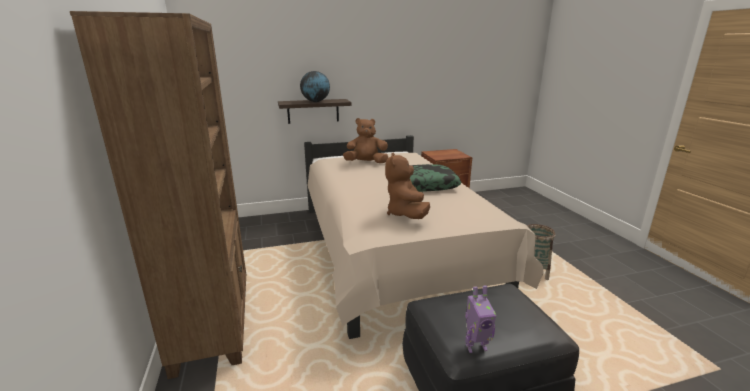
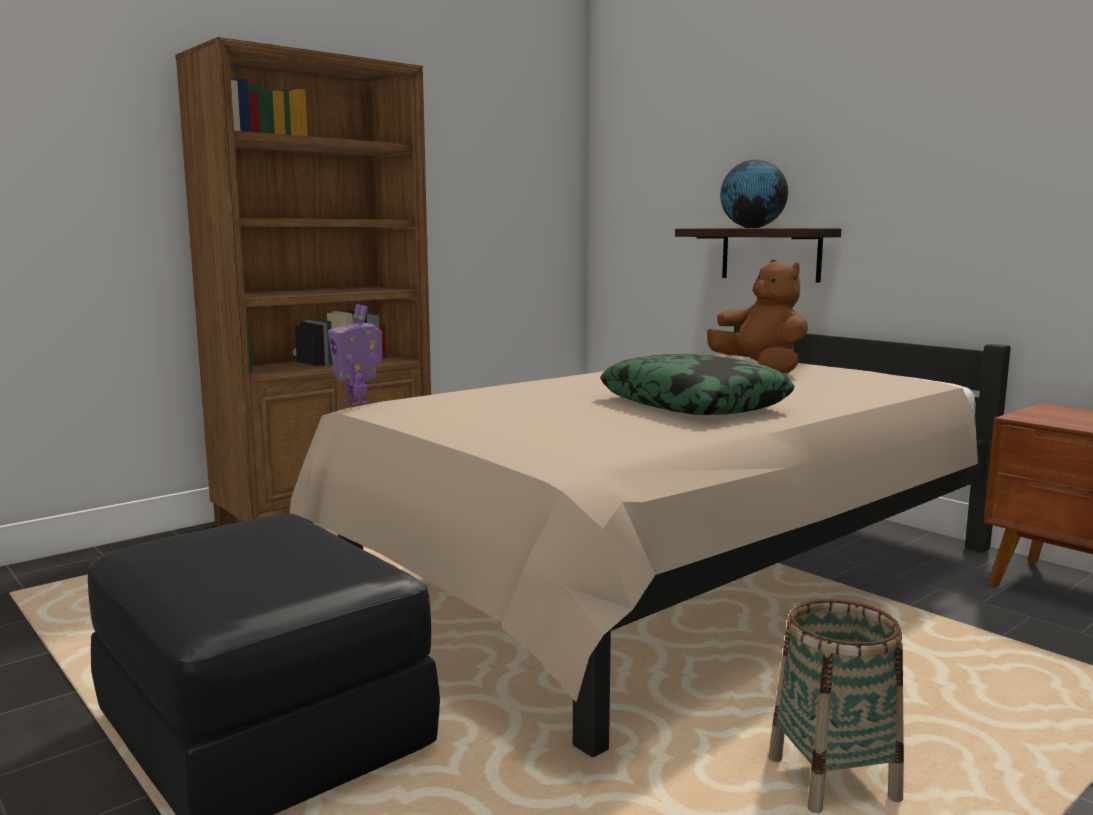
camera: 65 degrees right, 10 degrees down
brown plush toy [385,152,430,219] -> none
toy robot [465,286,496,353] -> toy robot moved to [328,304,382,406]

